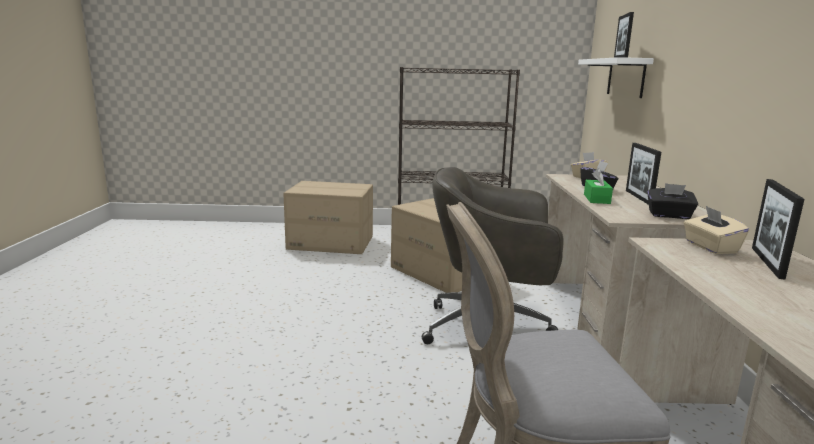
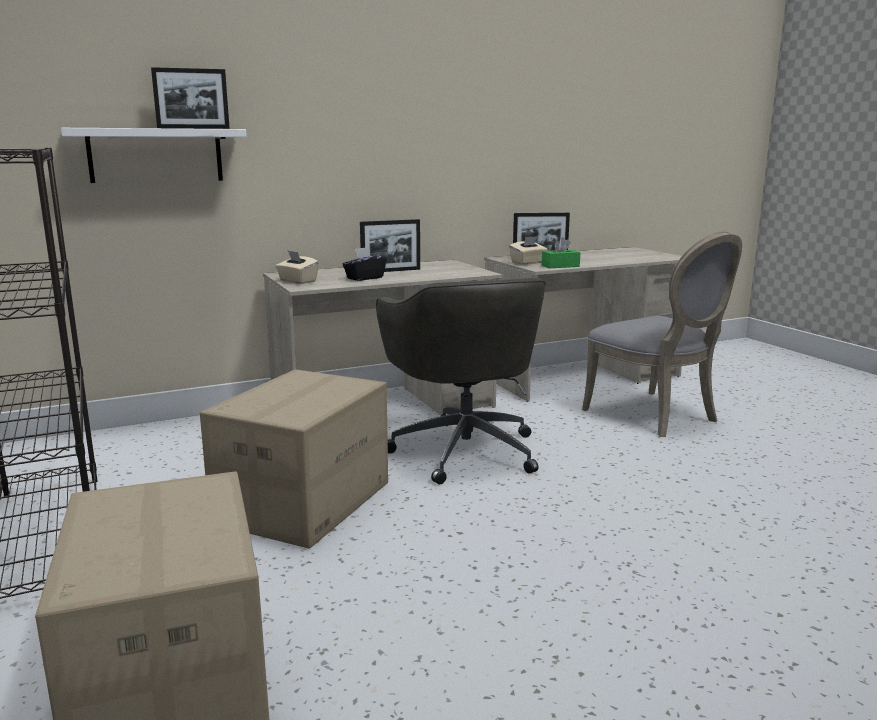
camera: 115 degrees left, 0 degrees up
green tissue box [584,168,613,204] -> green tissue box moved to [542,237,581,268]
black tissue box [647,183,698,219] -> none

